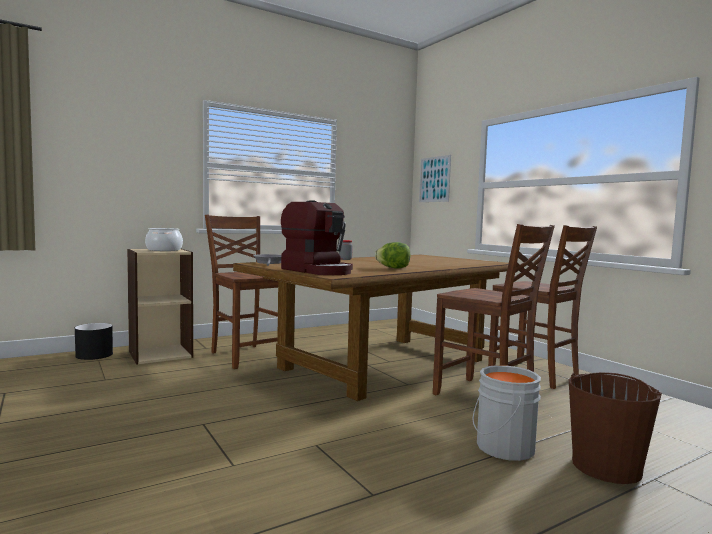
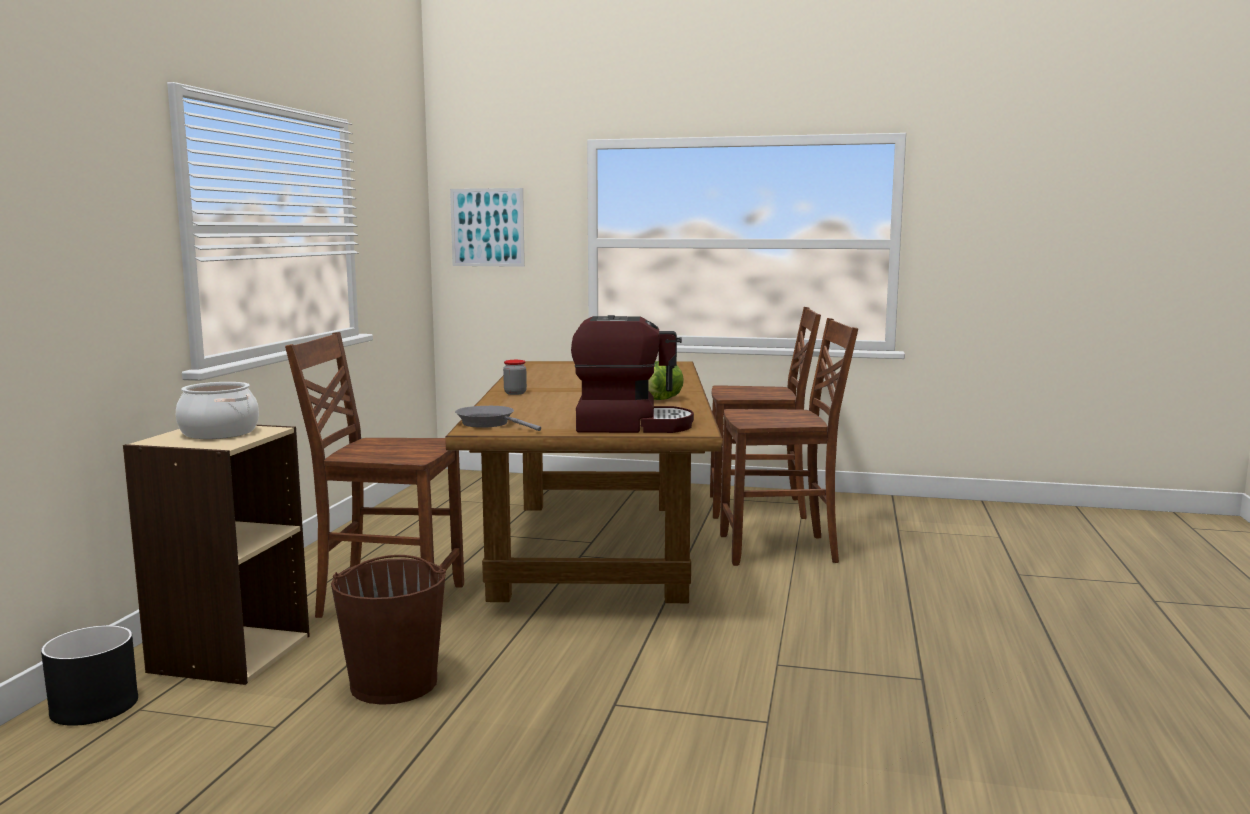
camera: 45 degrees left, 5 degrees up
grey bucket [472,365,541,461] -> none
brown bucket [569,372,662,484] -> brown bucket moved to [331,555,446,705]

